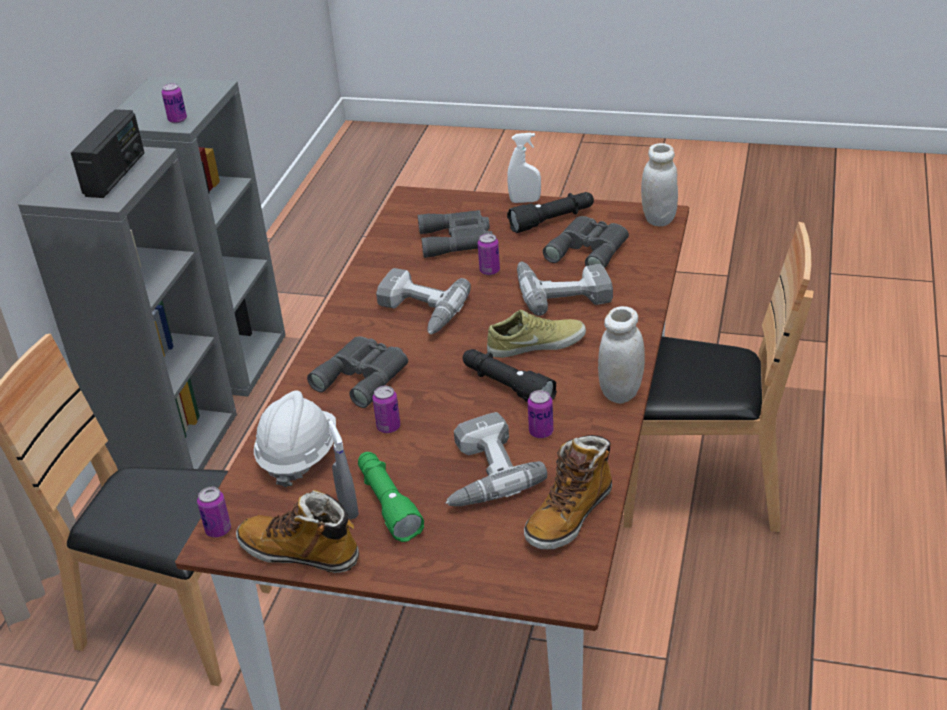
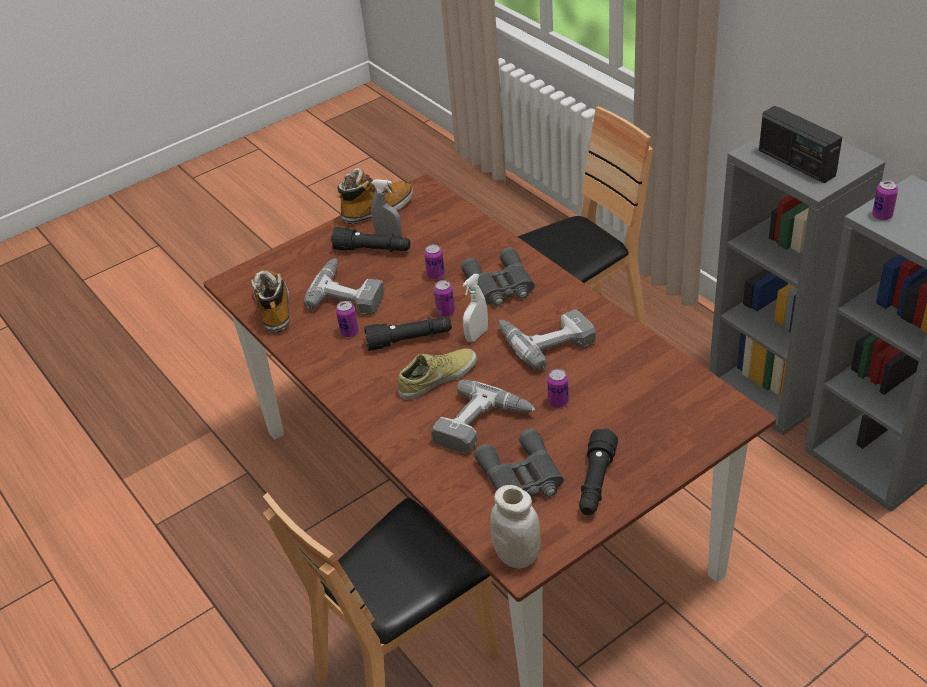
camera: 130 degrees right, 5 degrees up
can [197,487,231,538] -> can moved to [434,280,455,316]
white hard hat [254,390,336,487] -> none
green flashlight [358,452,424,542] -> black flashlight [331,227,410,253]
grey binoculars [418,210,492,258] -> none
beige shoe [487,310,586,358] -> beige shoe turned 150 degrees counterclockwise [398,349,477,400]
white spray bottle [507,133,541,203] -> white spray bottle moved to [462,274,488,342]
white jar [598,306,645,404] -> none

